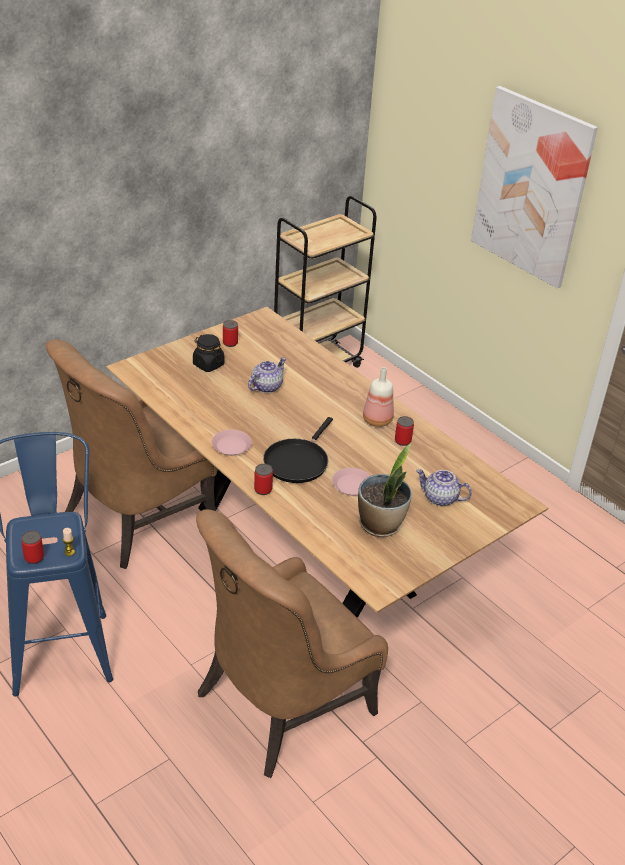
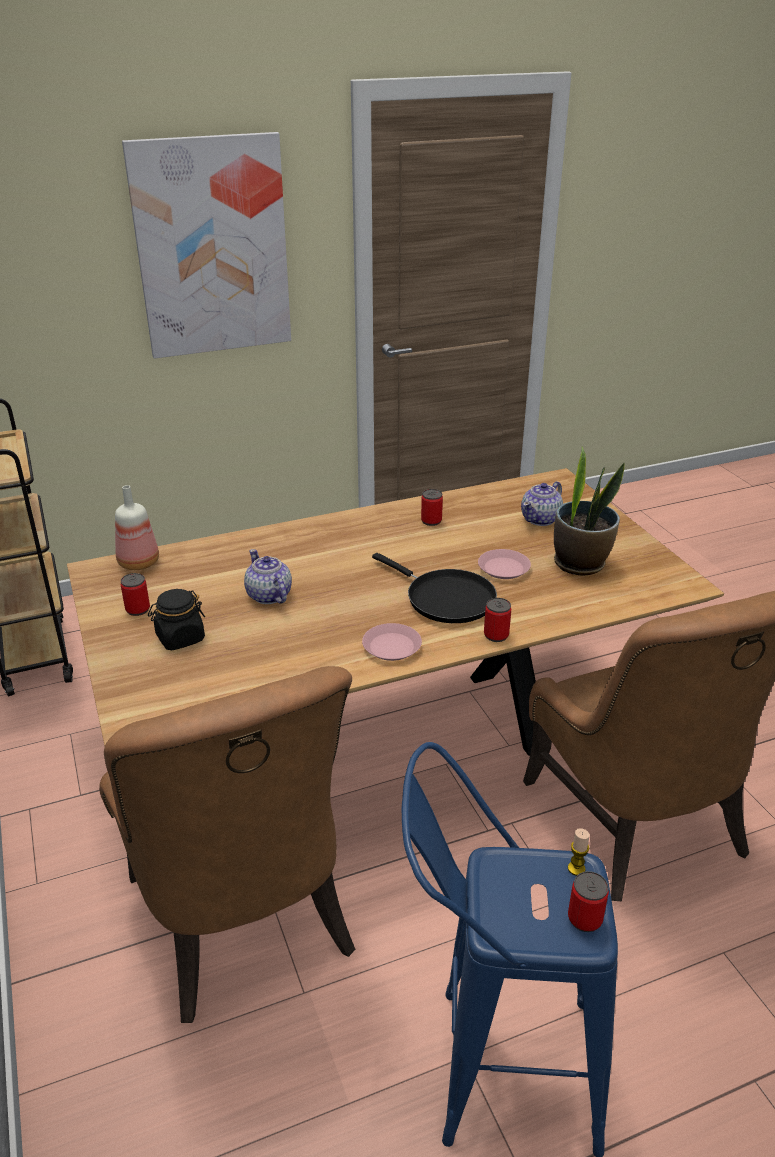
camera: 70 degrees left, 5 degrees down
bottle [363,367,394,427] -> bottle moved to [115,485,159,570]

